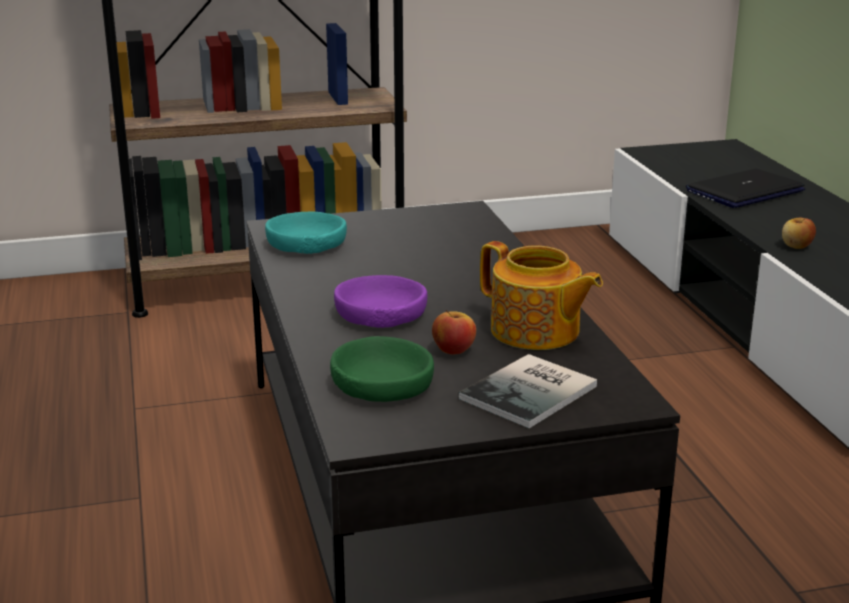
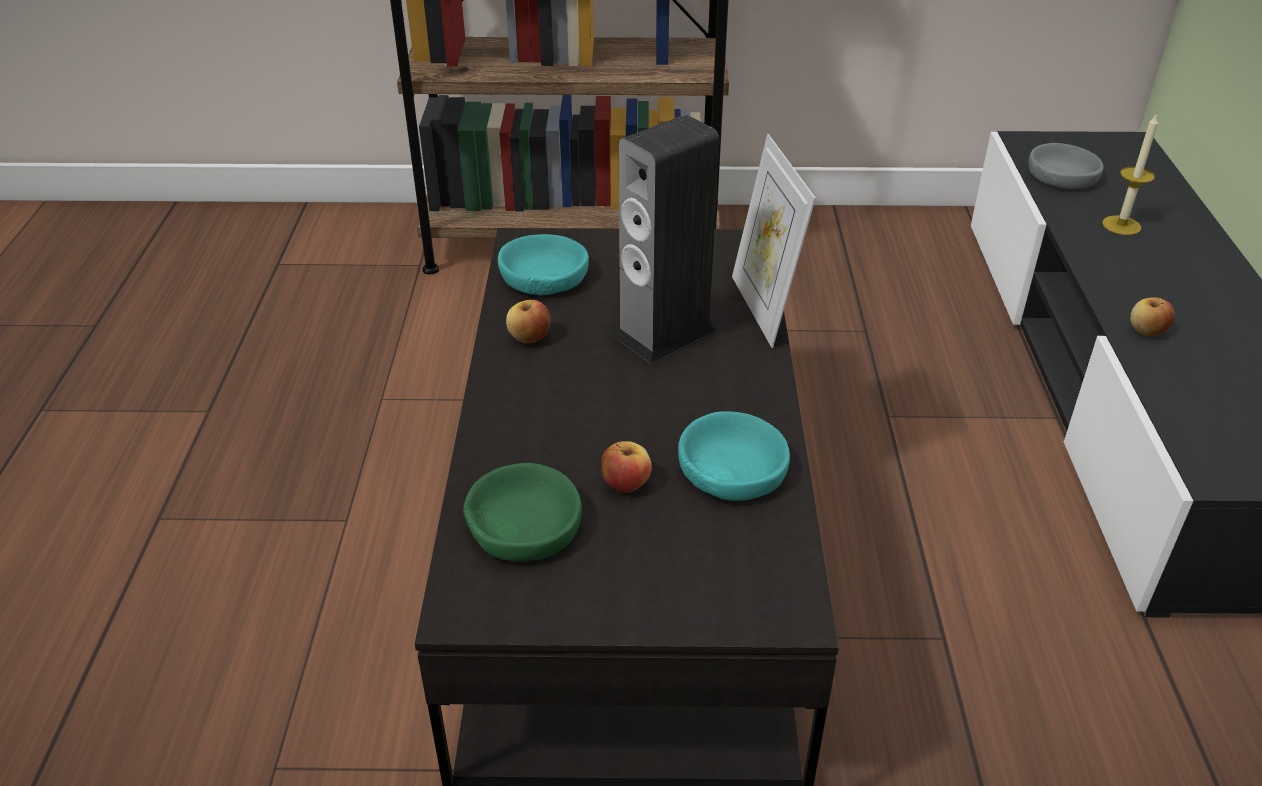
camera: 15 degrees right, 15 degrees up
purple bowl [334,275,427,328] -> none
book [458,354,597,429] -> none
teapot [480,241,603,350] -> turquoise bowl [678,411,790,501]
laptop [686,169,805,208] -> candle [1102,113,1158,235]
none -> apple [506,300,551,343]
none -> speaker [613,115,719,364]
none -> picture frame [732,134,816,348]
none -> grey bowl [1029,143,1104,189]

